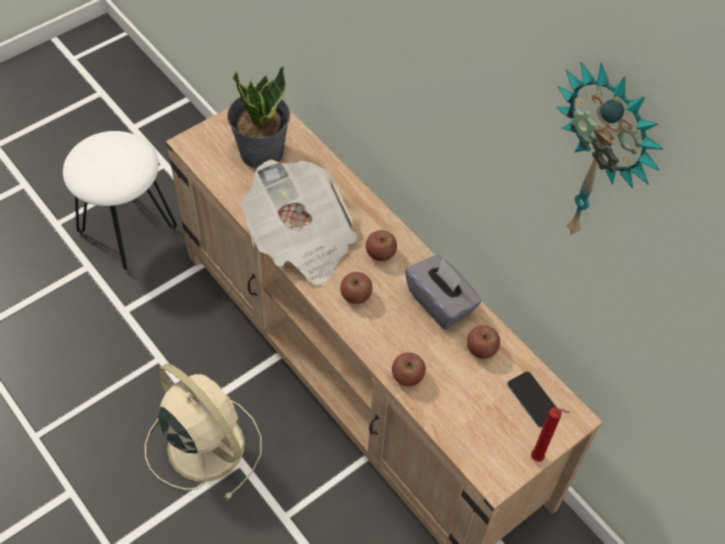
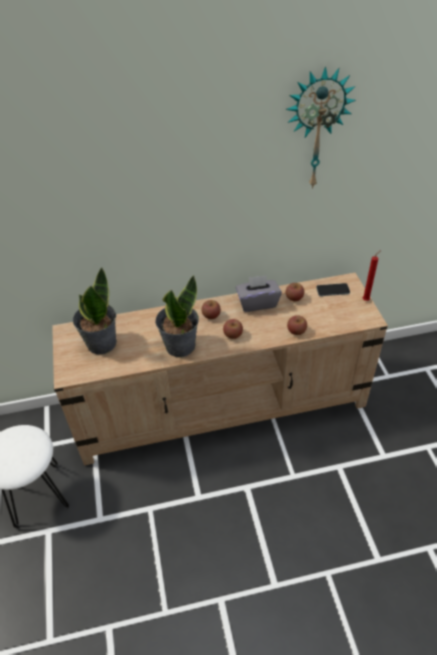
camera: 60 degrees left, 10 degrees down
beige fan [145,364,262,500] -> none
newspaper [241,159,358,285] -> potted plant [155,275,199,357]

